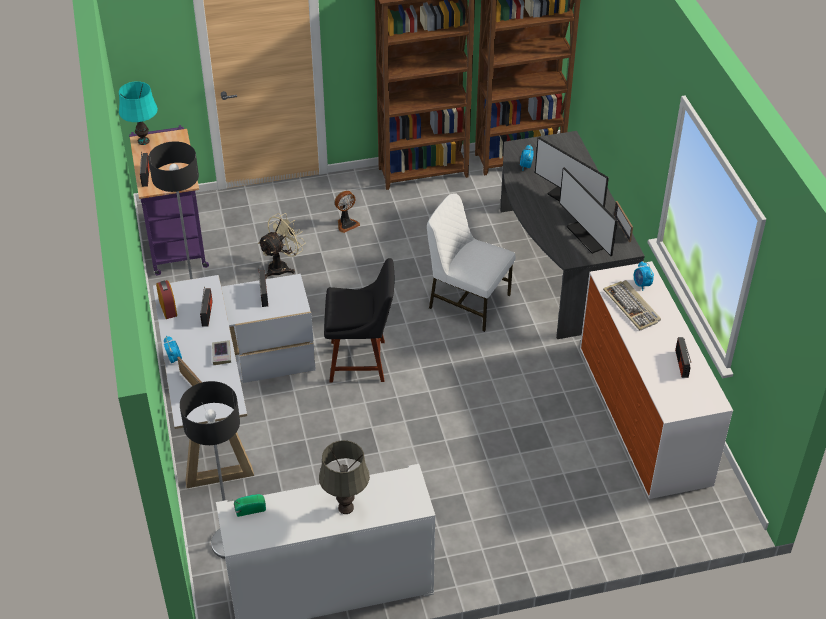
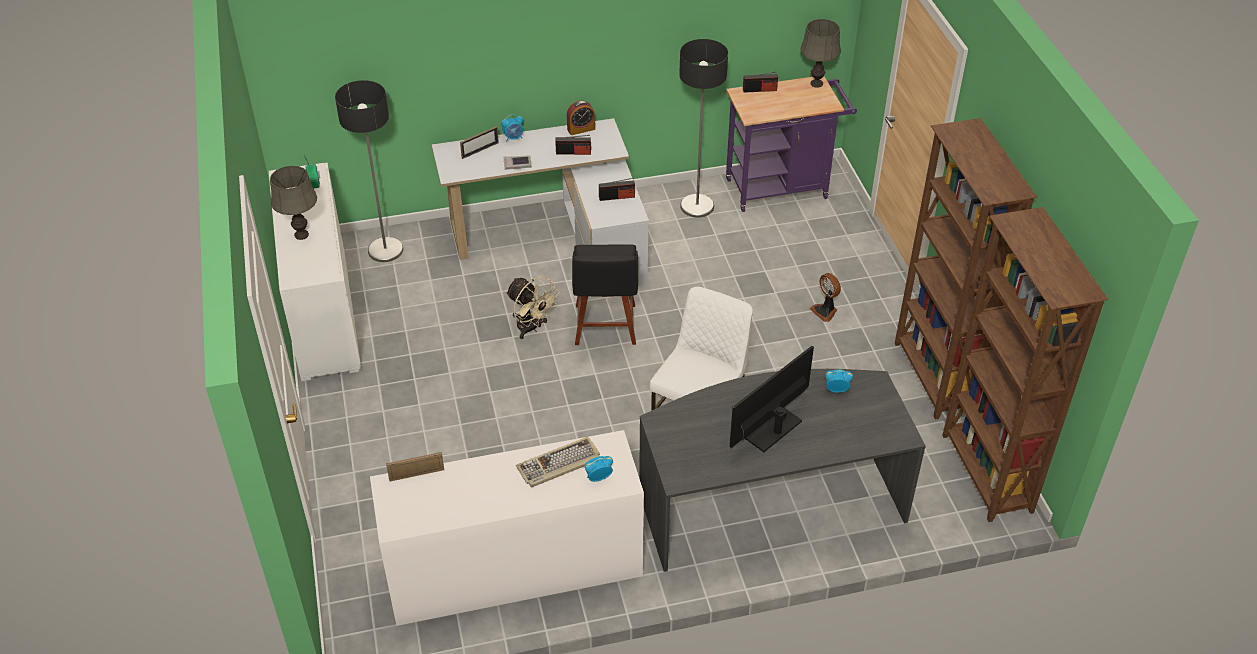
camera: 90 degrees right, 0 degrees up
turquoise table lamp [119,81,158,145] -> grey table lamp [800,19,841,88]
beige fan [258,213,306,279] -> beige fan moved to [506,277,560,339]
monitor [559,167,617,256] -> none
picture frame [614,201,633,242] -> picture frame moved to [386,452,444,482]
radio [675,337,691,378] -> none

